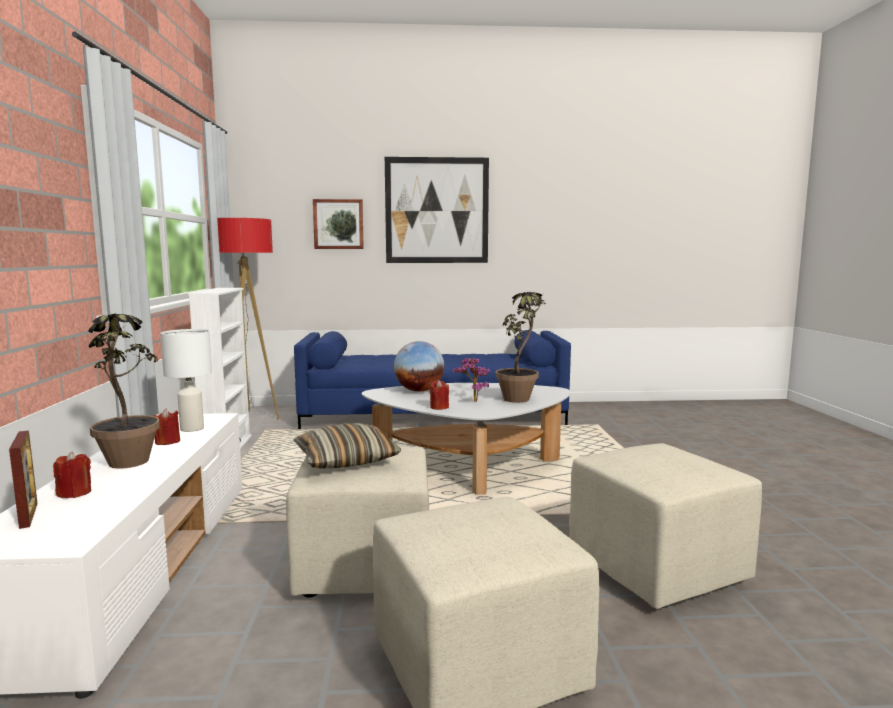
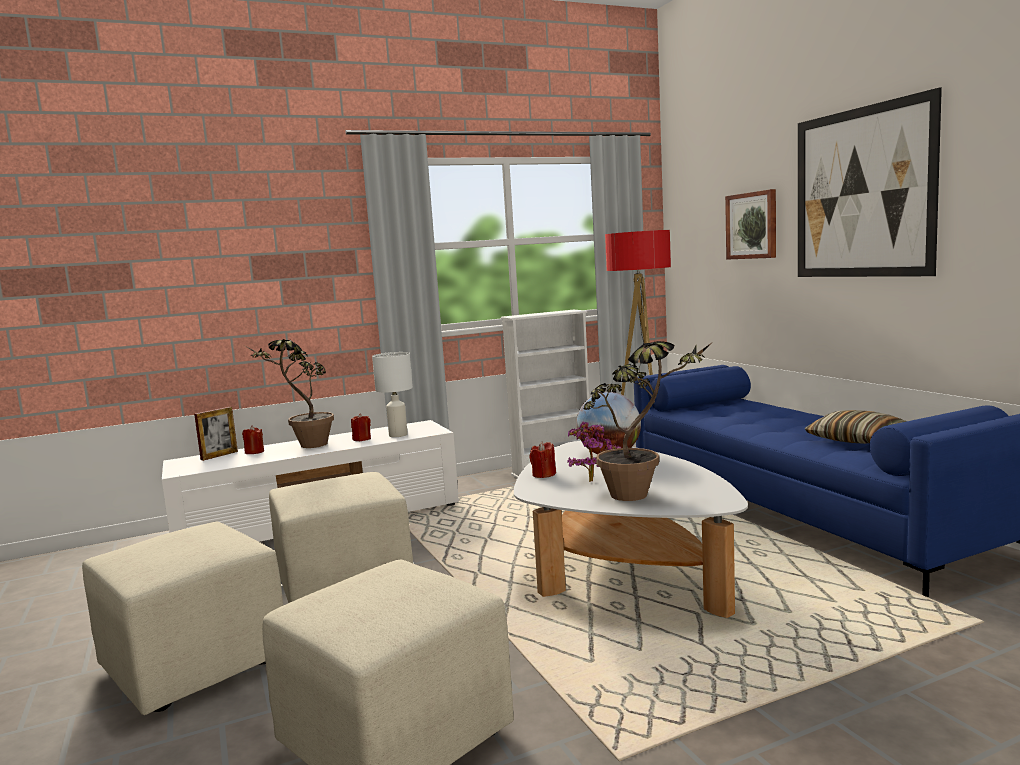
camera: 70 degrees right, 0 degrees up
pillow [293,423,401,469] -> pillow moved to [805,410,907,444]

